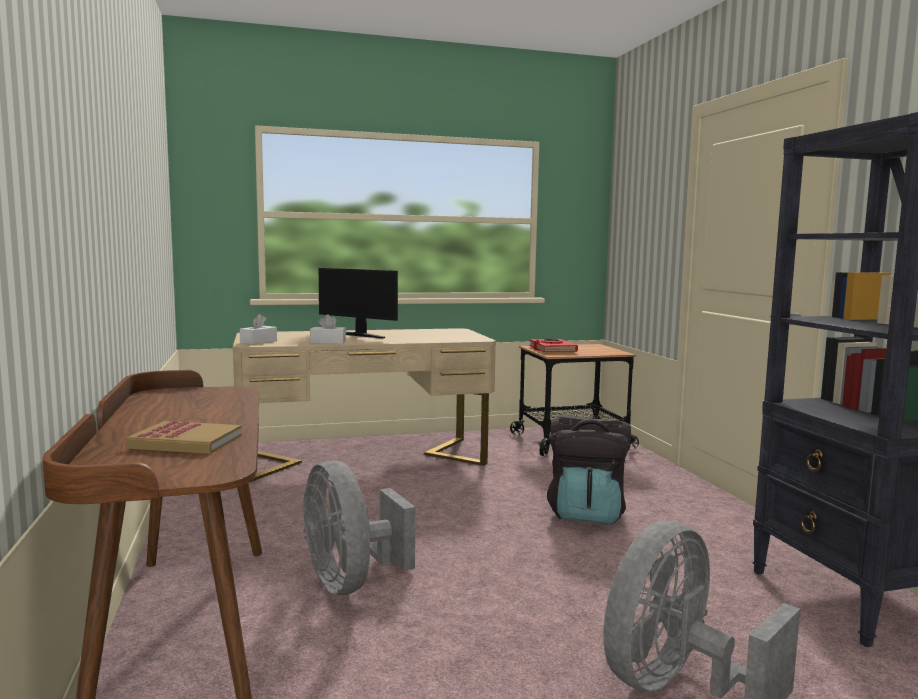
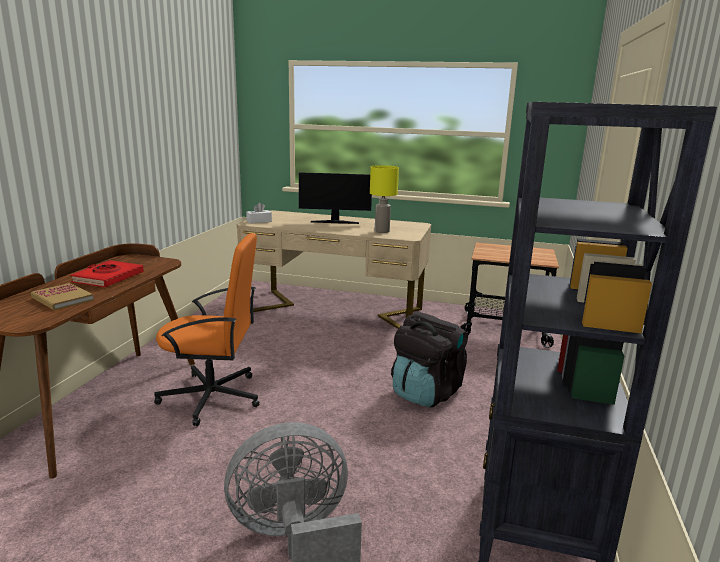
camera: 30 degrees right, 10 degrees up
grey fan [303,461,415,595] -> orange office chair [154,233,260,426]
white tissue box [310,315,346,344] -> none
monitor [319,268,398,339] -> monitor turned 60 degrees counterclockwise [299,172,372,224]
red book [529,339,578,352] -> red book moved to [70,260,144,287]
none -> yellow table lamp [370,165,399,233]

